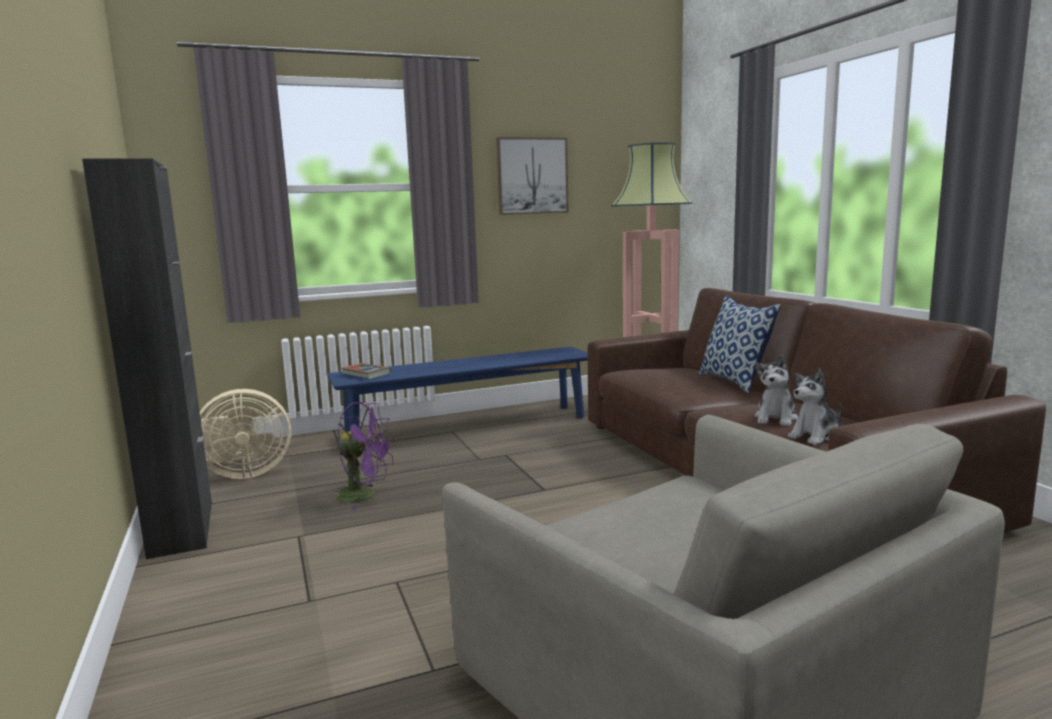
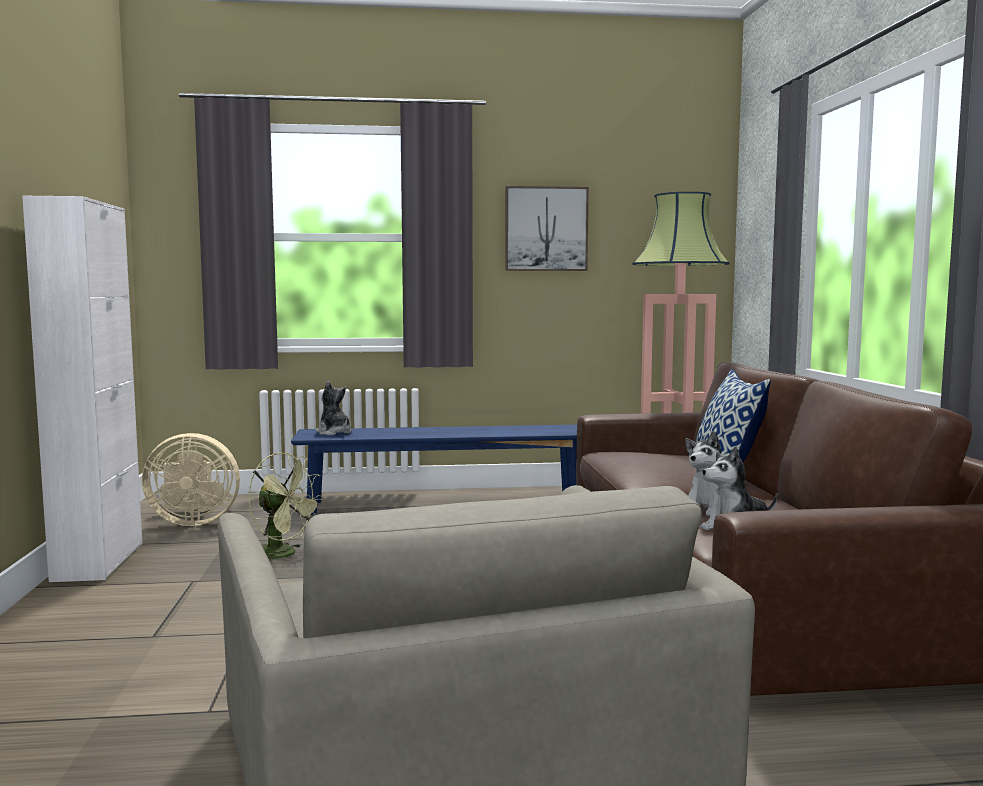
camera: 15 degrees right, 5 degrees down
black cabinet [82,158,212,559] -> white cabinet [22,196,142,582]
purple fan [334,402,395,510] -> green fan [248,452,324,559]
book [341,363,391,379] -> plush toy [316,381,351,436]

